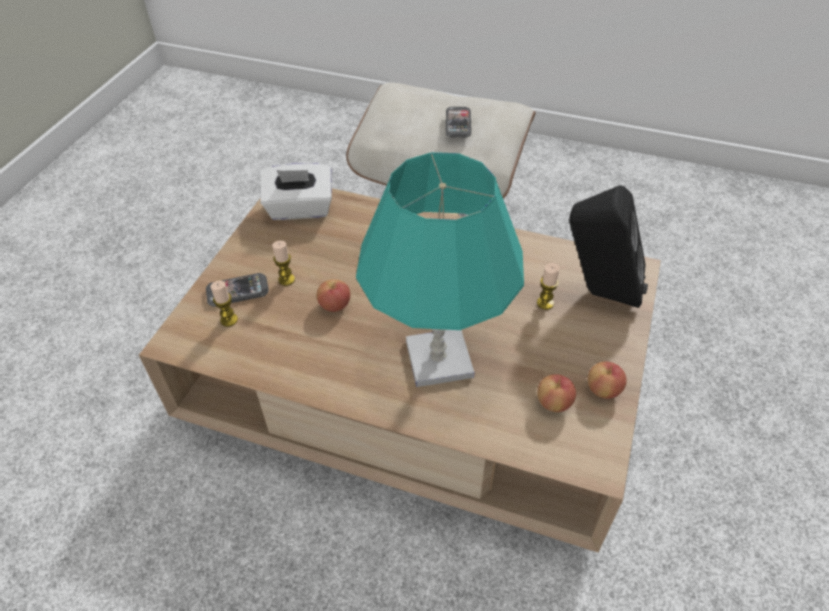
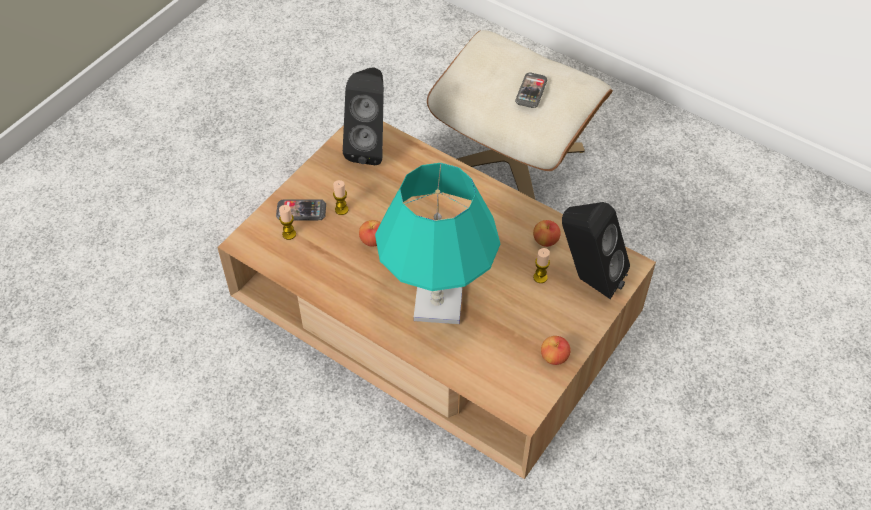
camera: 15 degrees right, 5 degrees up
white tissue box [260,163,332,220] -> black speaker [343,67,384,165]
apple [537,374,576,412] -> apple moved to [533,220,561,247]

